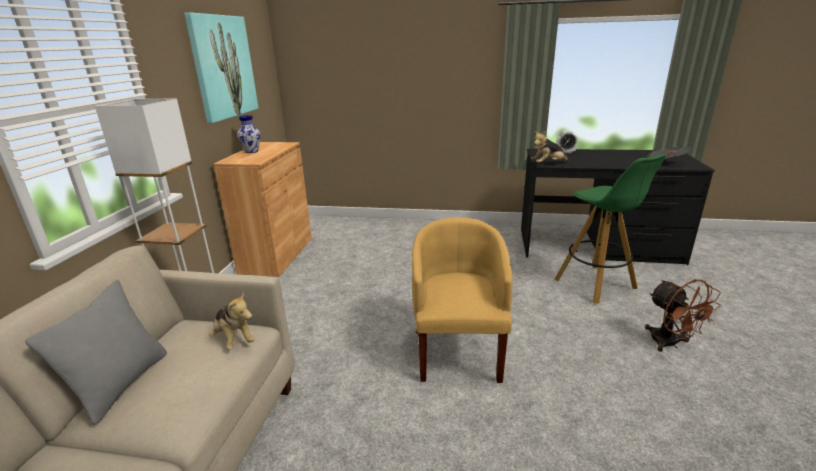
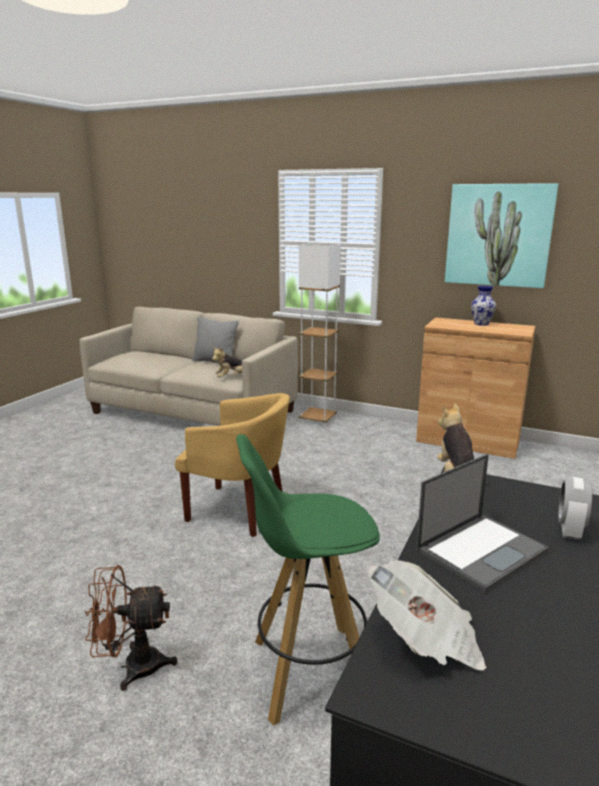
camera: 105 degrees right, 5 degrees down
none -> laptop [416,454,549,593]

